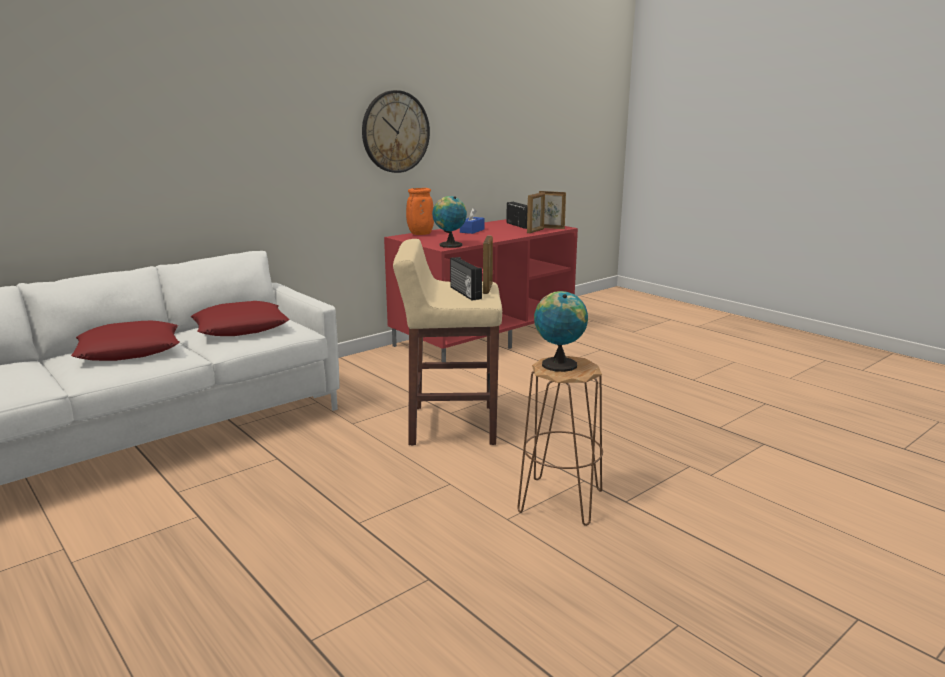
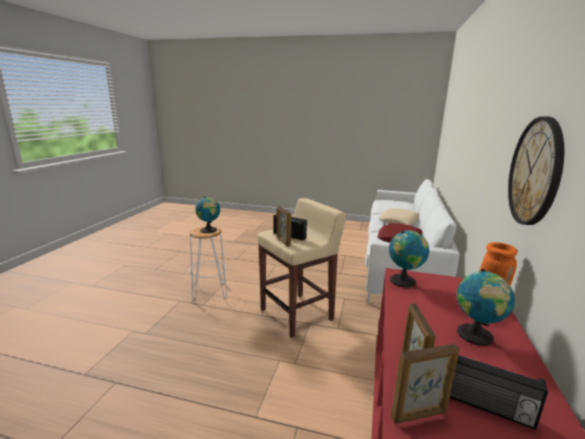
camera: 145 degrees right, 0 degrees up
red pillow [71,320,180,361] -> beige pillow [379,208,419,225]
blue tissue box [460,208,485,234] -> globe [457,269,515,346]
brown stool [517,356,603,526] -> white stool [189,226,227,302]

